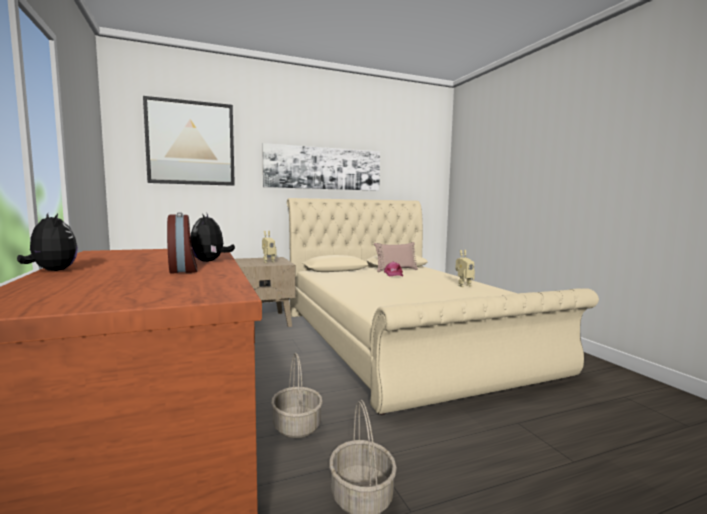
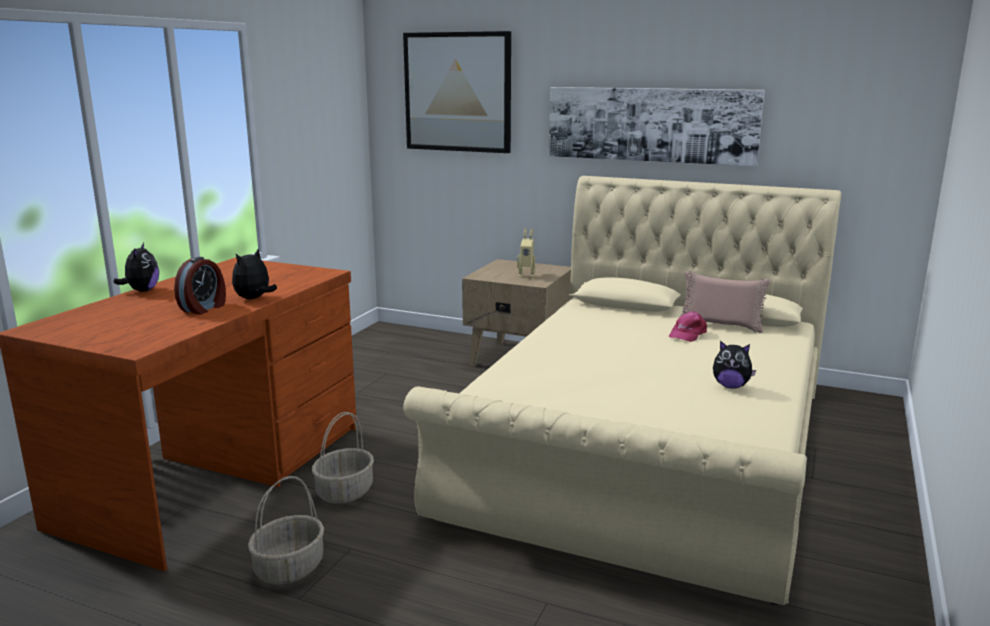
camera: 45 degrees right, 10 degrees up
toy robot [455,250,475,287] -> plush toy [713,341,756,389]

